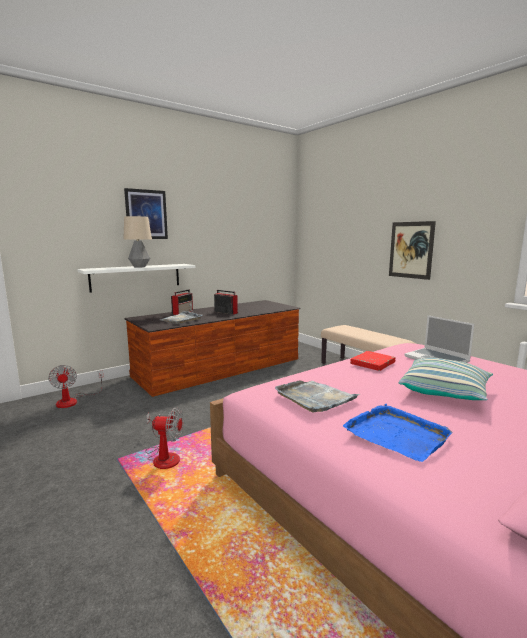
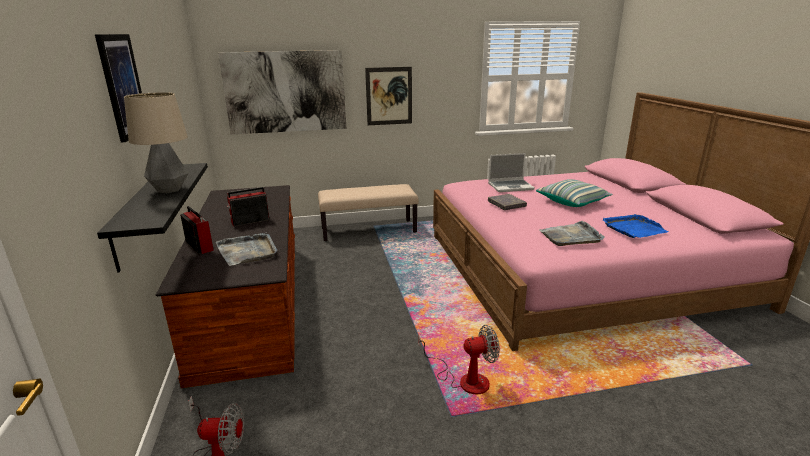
camera: 65 degrees left, 10 degrees up
white shelf [77,264,196,293] -> black shelf [97,163,208,273]
fan [145,407,184,469] -> fan turned 45 degrees clockwise [418,325,500,394]
red book [350,351,396,371] -> grey book [488,194,527,210]
none -> picture [218,50,346,134]

